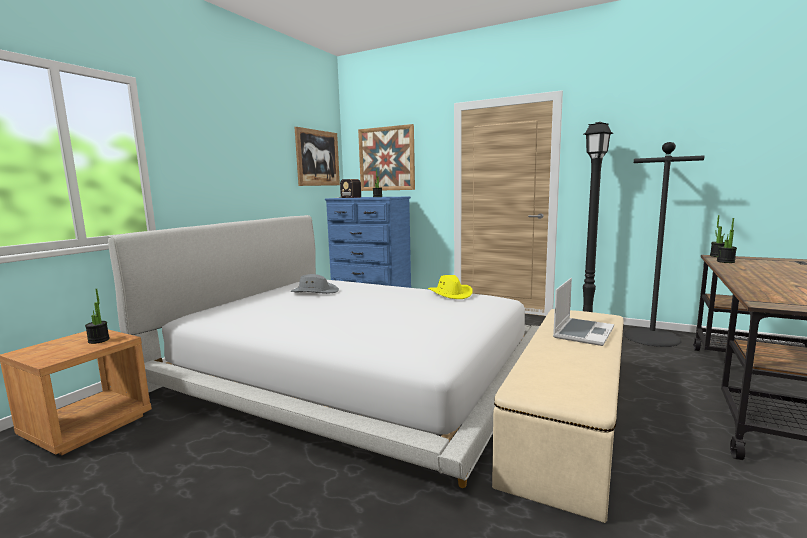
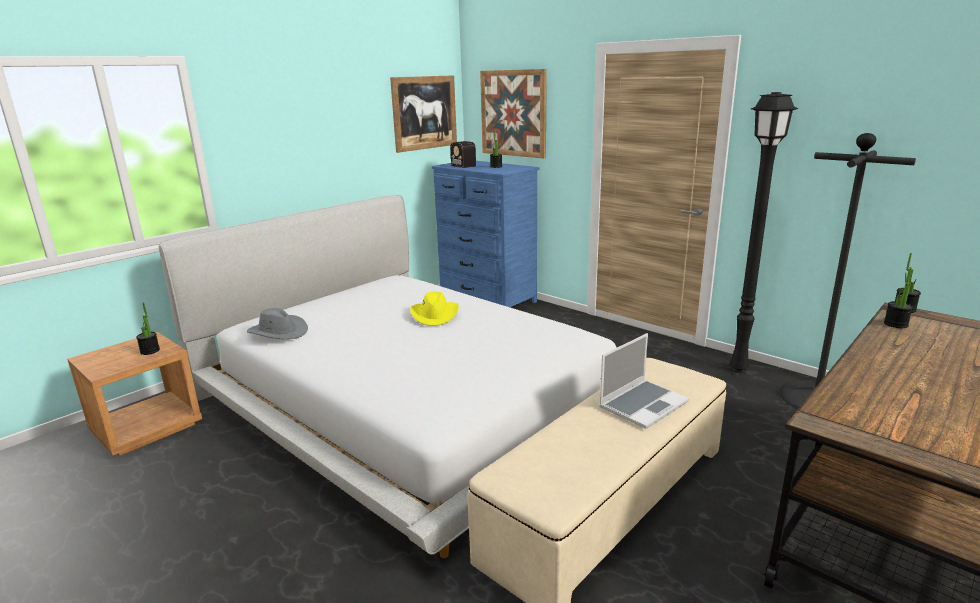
camera: 15 degrees right, 10 degrees up
grey hat [291,274,339,294] -> grey hat moved to [247,308,308,340]
yellow hat [428,275,473,299] -> yellow hat moved to [410,291,459,326]

